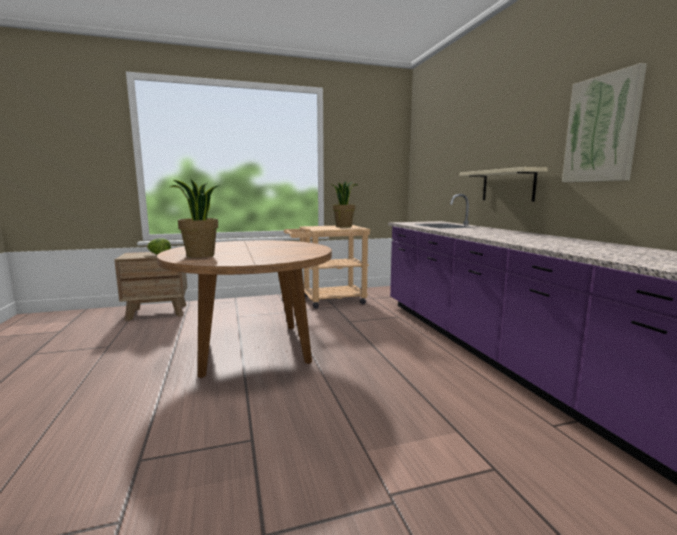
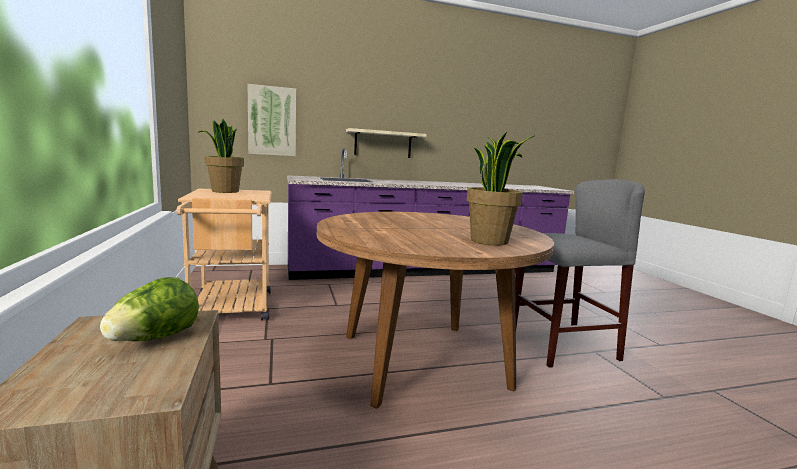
camera: 90 degrees left, 0 degrees up
picture [562,63,647,182] -> picture moved to [247,84,296,156]
none -> grey stool [515,179,645,368]

